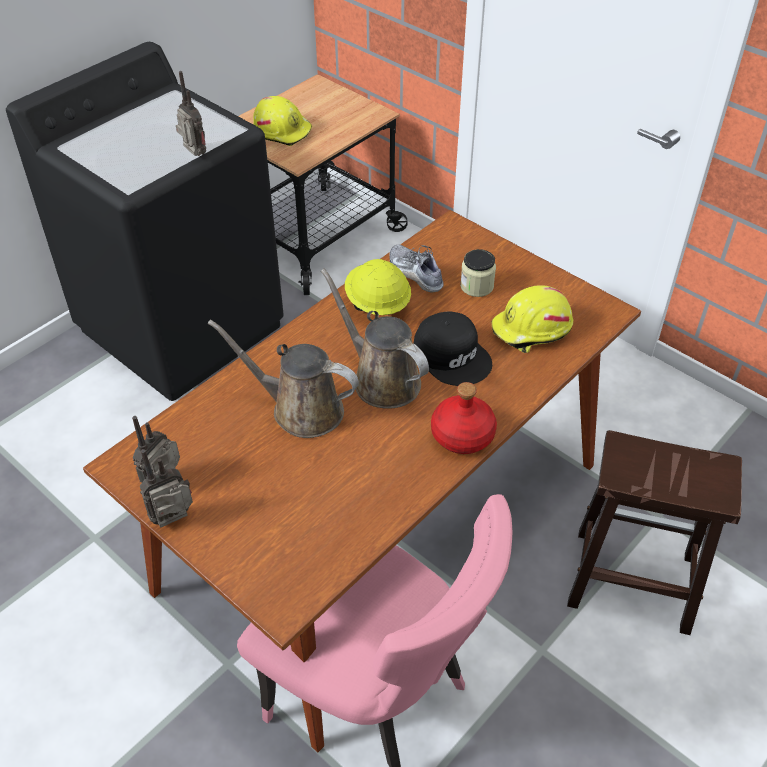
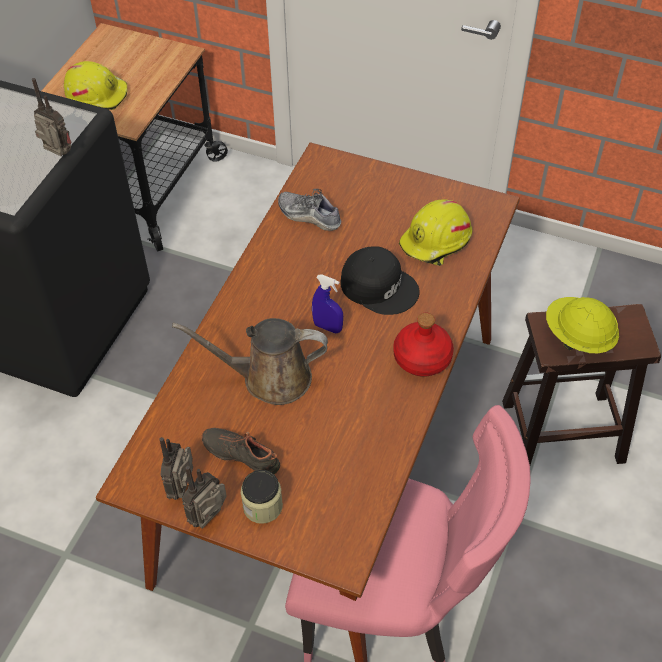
camera: 20 degrees left, 5 degrees up
brown watering can [321,268,429,409] -> blue spray bottle [312,275,343,333]
yellow hard hat [345,259,411,315] -> yellow hard hat moved to [546,297,619,353]
jar [460,249,496,297] -> jar moved to [241,470,283,524]
none -> black shoe [201,428,280,475]

